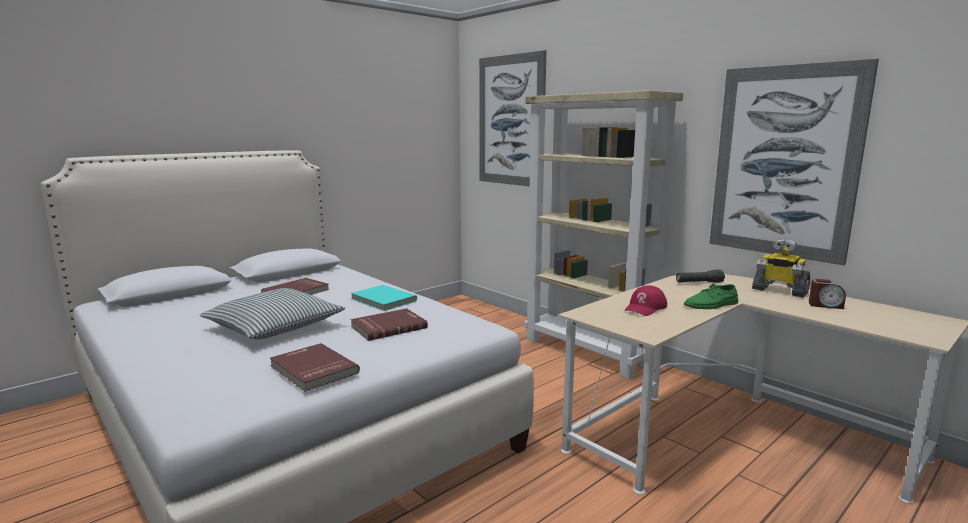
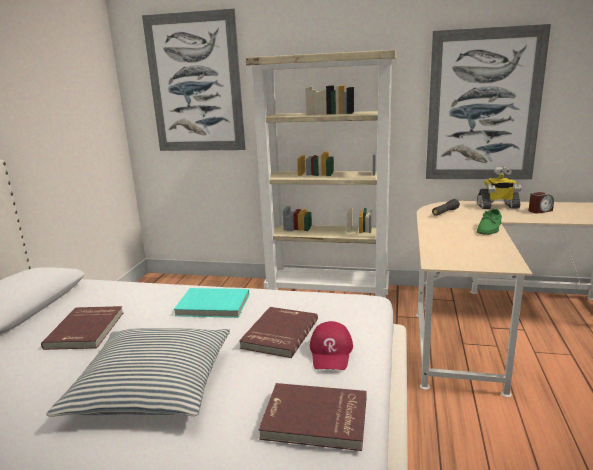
camera: 35 degrees left, 5 degrees up
red cap [624,285,667,316] -> red cap moved to [310,321,353,370]

